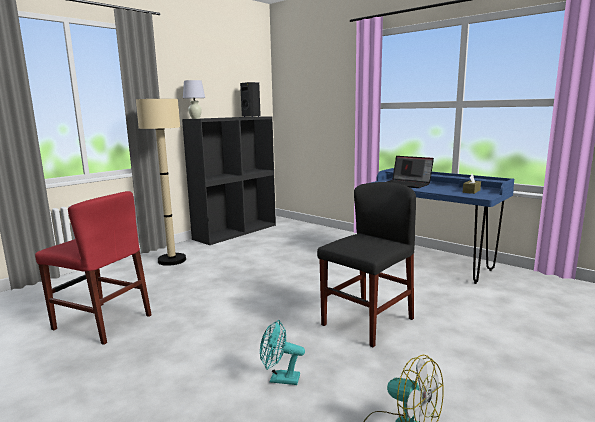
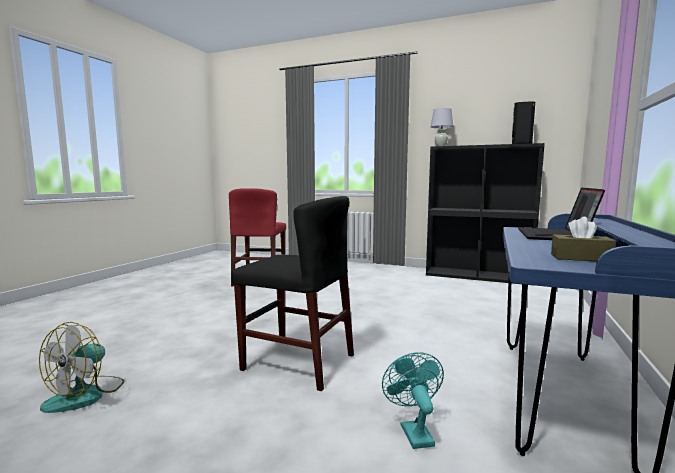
camera: 70 degrees right, 5 degrees down
beige floor lamp [136,99,186,266] -> none
turquoise fan [260,320,305,385] -> turquoise fan moved to [382,352,444,449]

